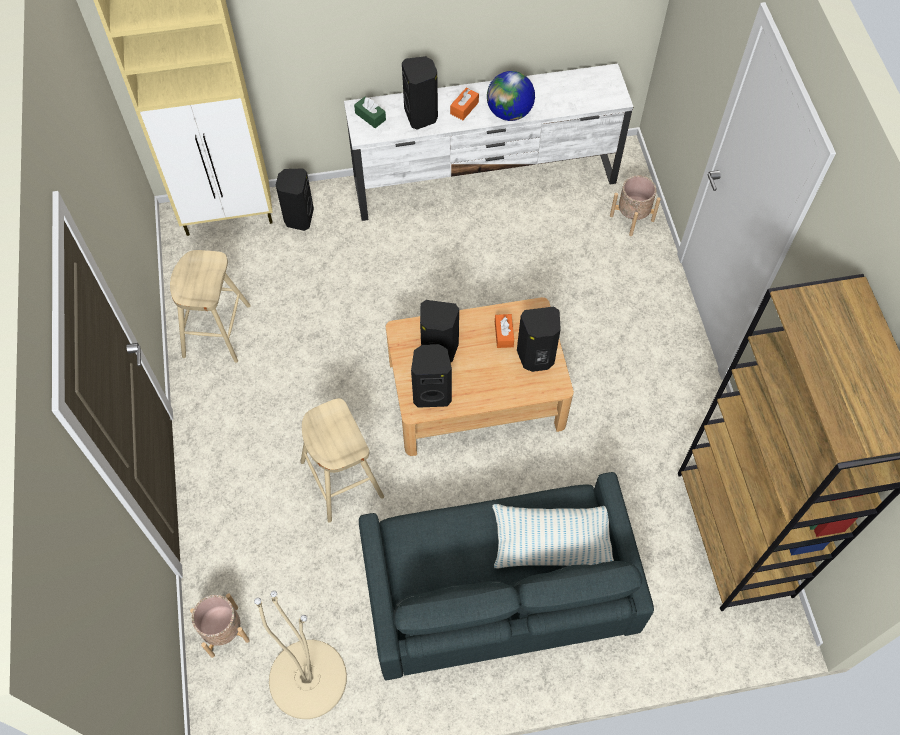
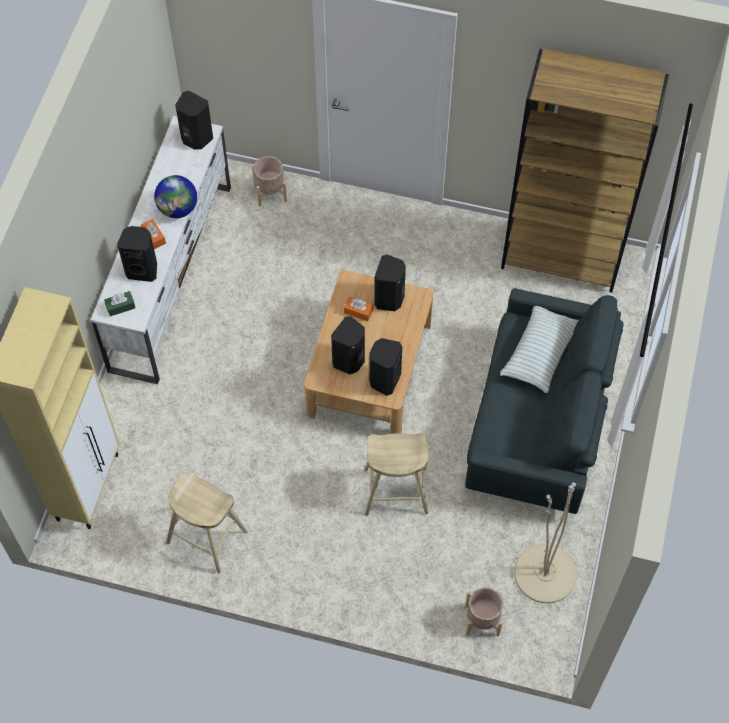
camera: 65 degrees left, 0 degrees up
black speaker [276,168,314,231] -> black speaker moved to [175,91,213,150]

